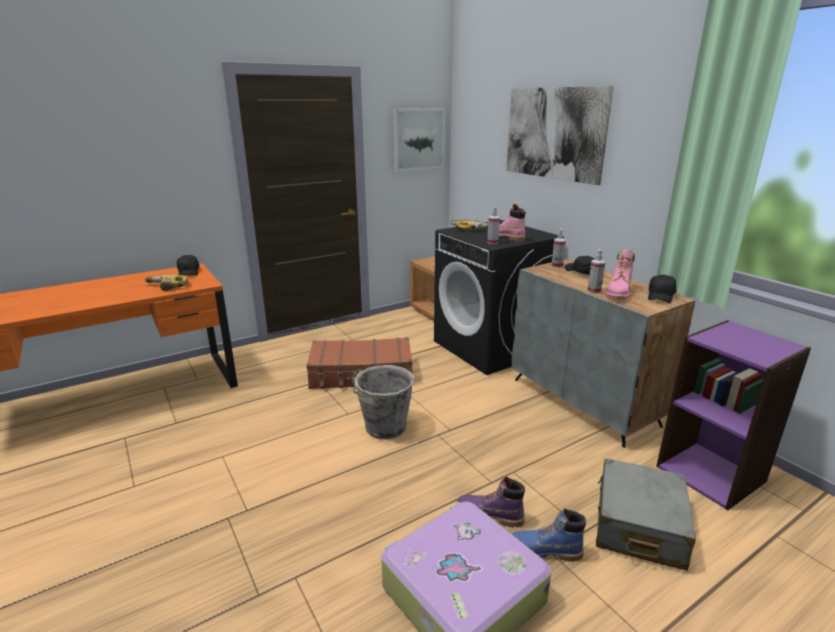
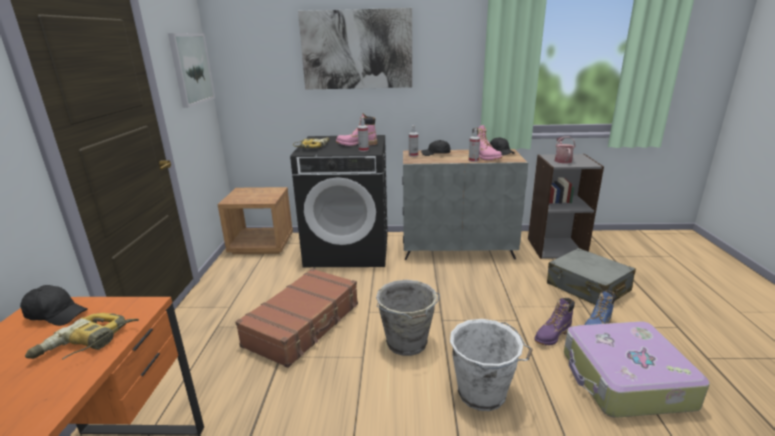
camera: 55 degrees left, 0 degrees up
purple bookcase [656,320,811,510] -> grey bookcase [528,154,604,259]
none -> white bucket [450,319,533,411]
none -> watering can [555,136,575,163]

